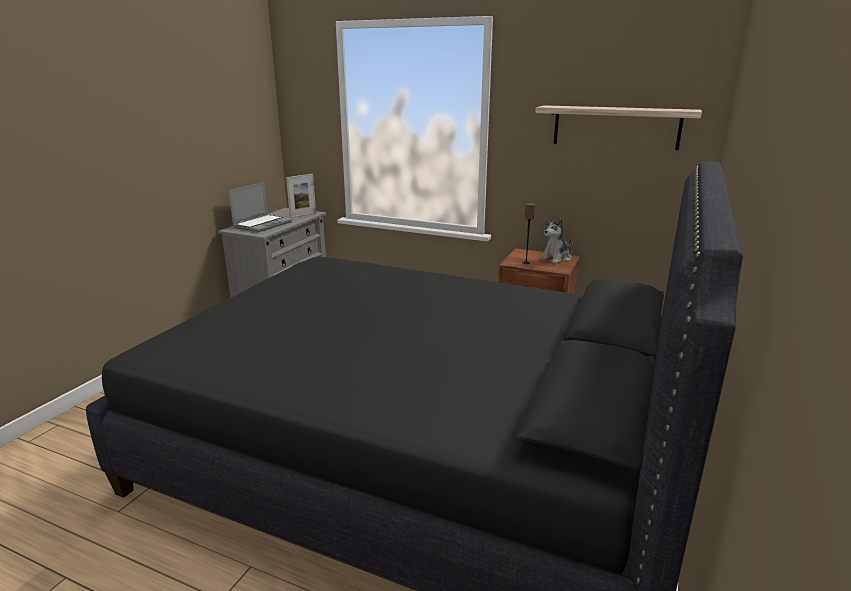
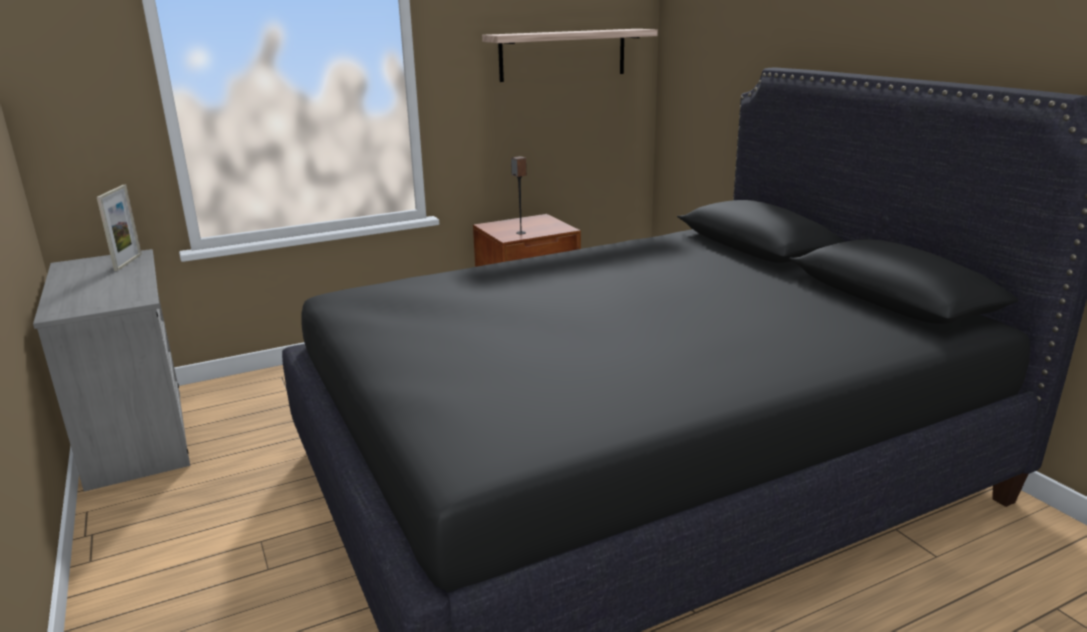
camera: 50 degrees left, 0 degrees up
laptop [228,182,292,232] -> none
plush toy [540,217,572,264] -> none

